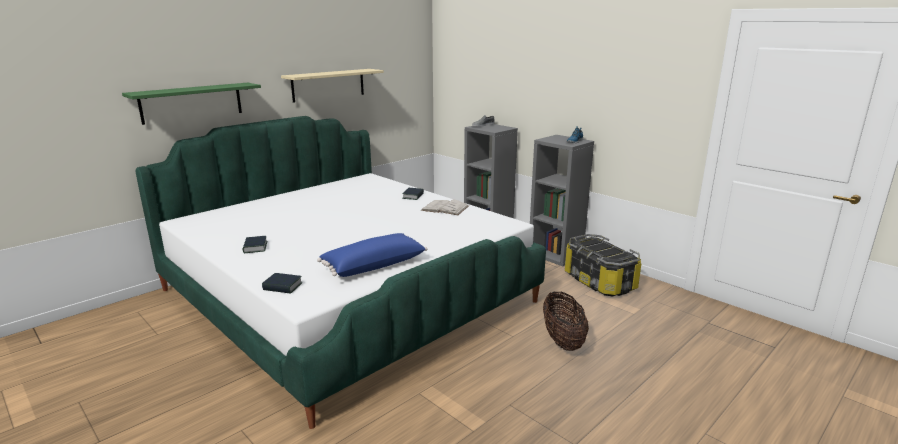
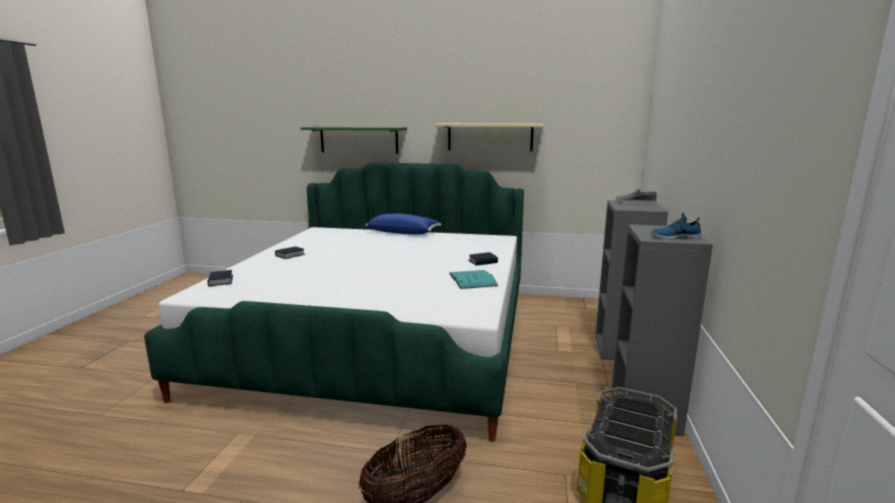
camera: 55 degrees right, 5 degrees down
blue pillow [317,233,428,277] -> blue pillow moved to [365,214,441,235]
white book [421,200,469,215] -> turquoise book [449,270,498,289]

